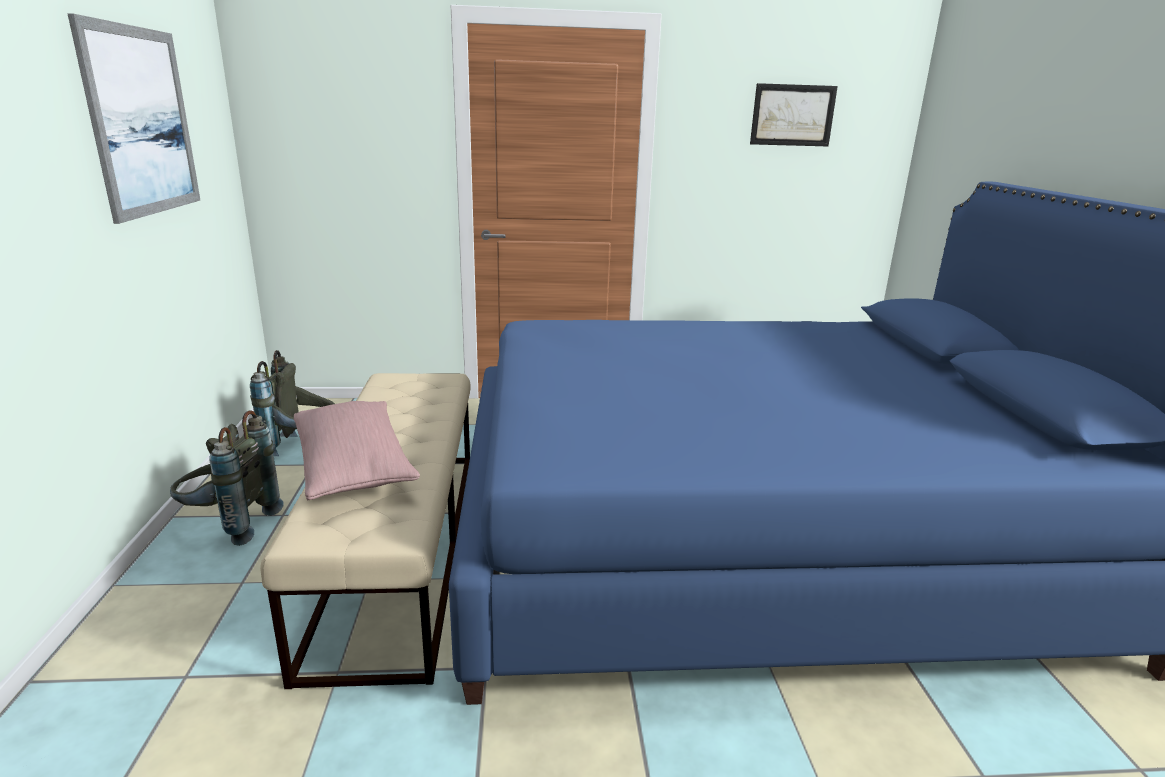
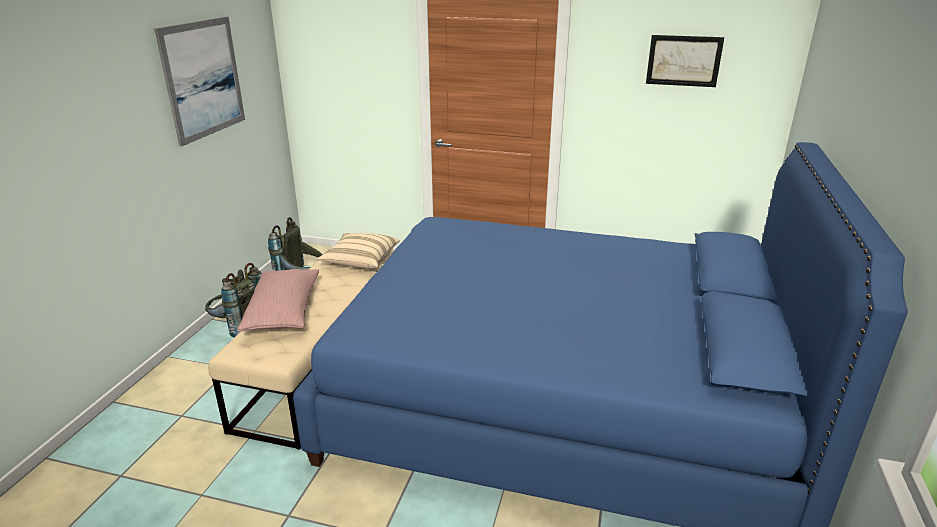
camera: 20 degrees right, 5 degrees up
none -> beige pillow [317,233,399,269]

